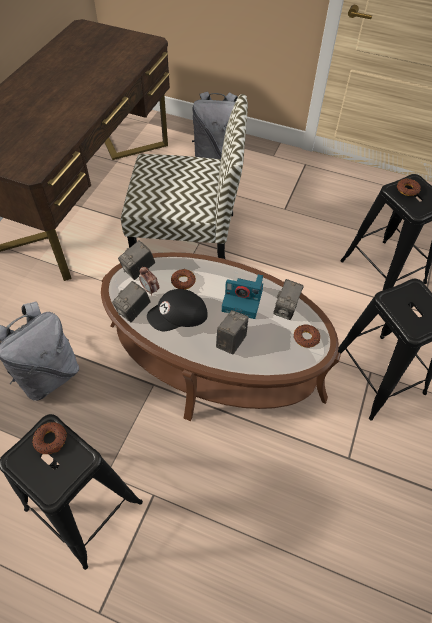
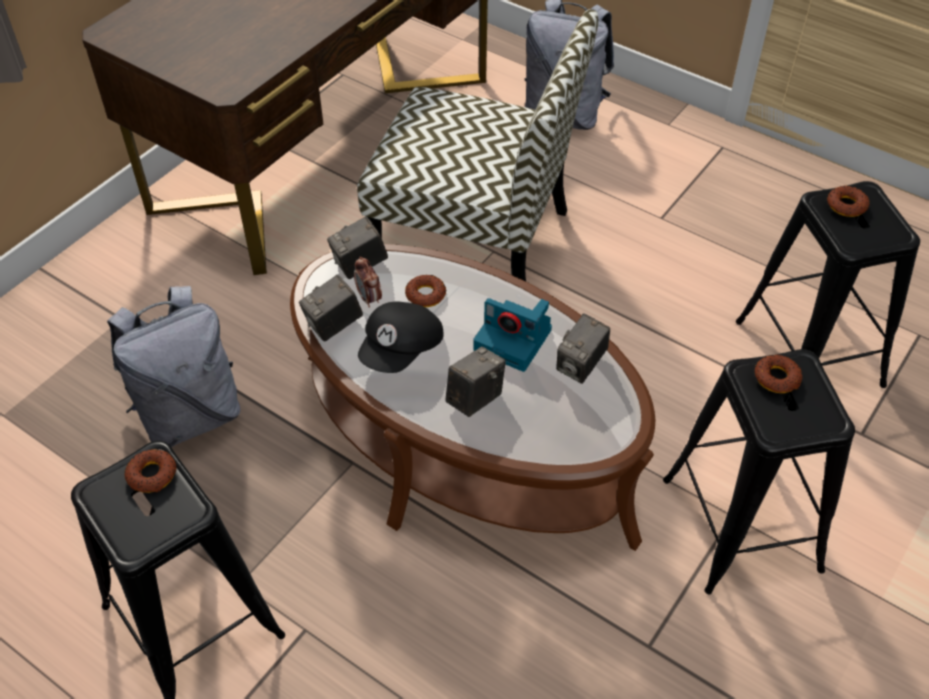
camera: 15 degrees right, 5 degrees down
black cap [147,289,208,331] -> black cap turned 45 degrees counterclockwise [358,302,444,373]
donut [294,324,320,348] -> donut moved to [754,355,802,393]

